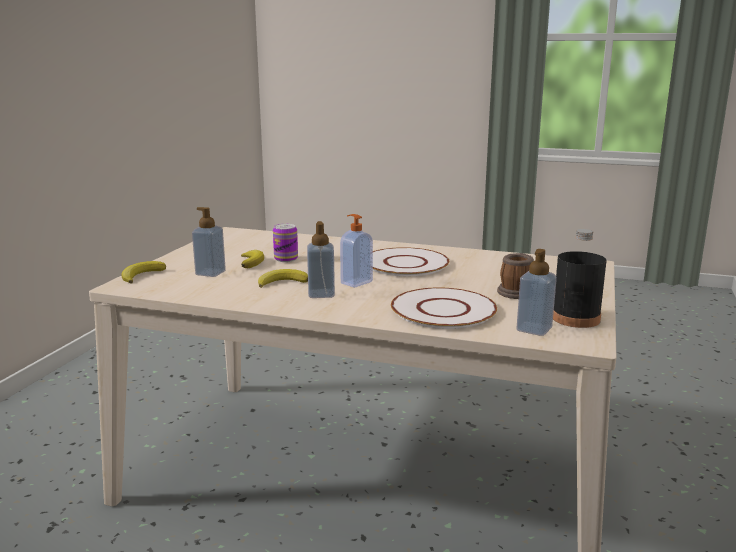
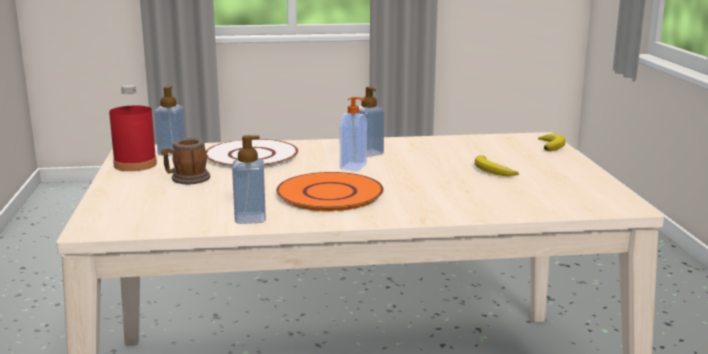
camera: 155 degrees right, 0 degrees up
soap dispenser [192,207,226,277] -> soap dispenser moved to [232,135,266,224]
banana [258,269,308,288] -> none
can [273,224,298,262] -> none
white plate [373,247,449,276] -> orange plate [276,172,384,211]
black bottle [553,229,607,328] -> red bottle [109,85,157,171]

